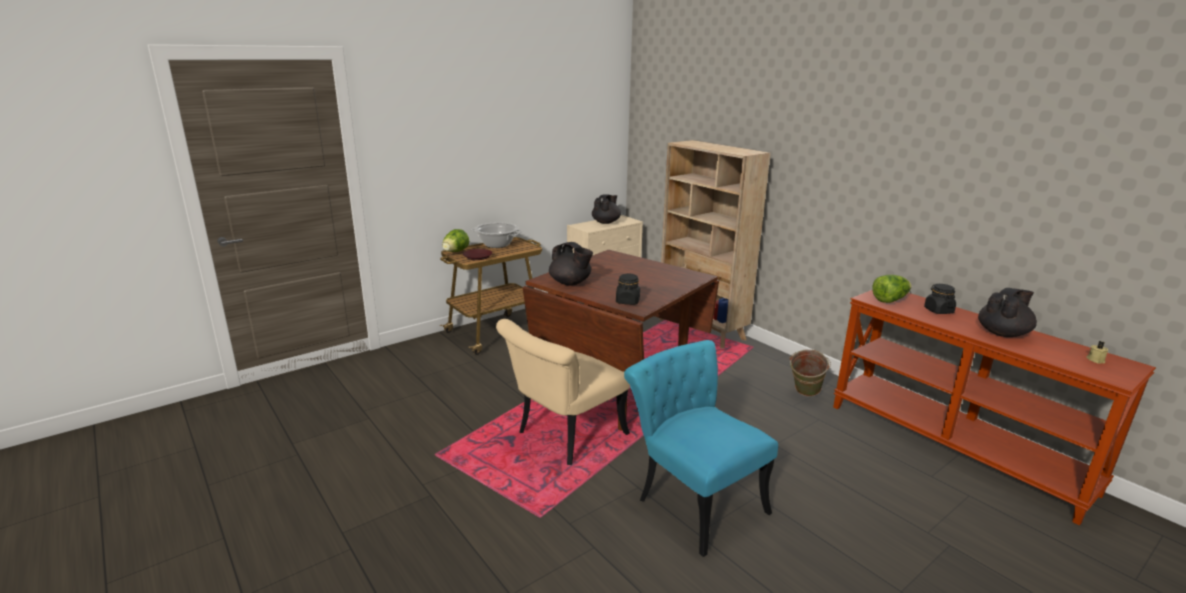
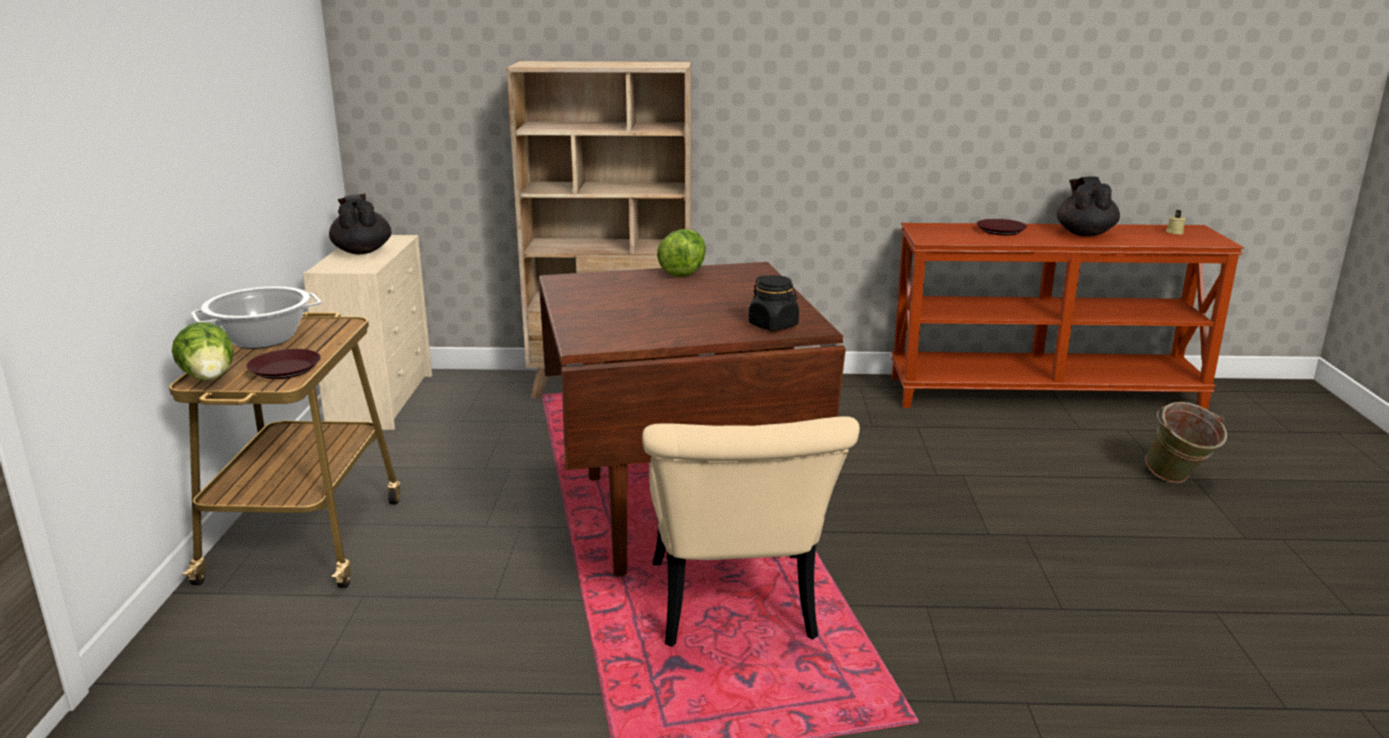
camera: 50 degrees left, 0 degrees up
black teapot [549,242,593,286] -> none
turquoise chair [624,340,778,557] -> none
green bucket [789,349,831,397] -> green bucket moved to [1145,402,1227,483]
lettuce [872,275,912,303] -> lettuce moved to [657,229,706,277]
black jar [924,284,956,314] -> brown plate [977,219,1027,235]

